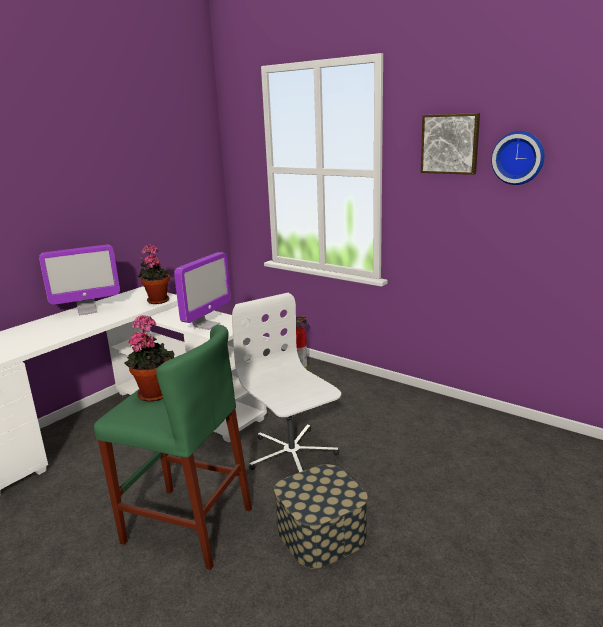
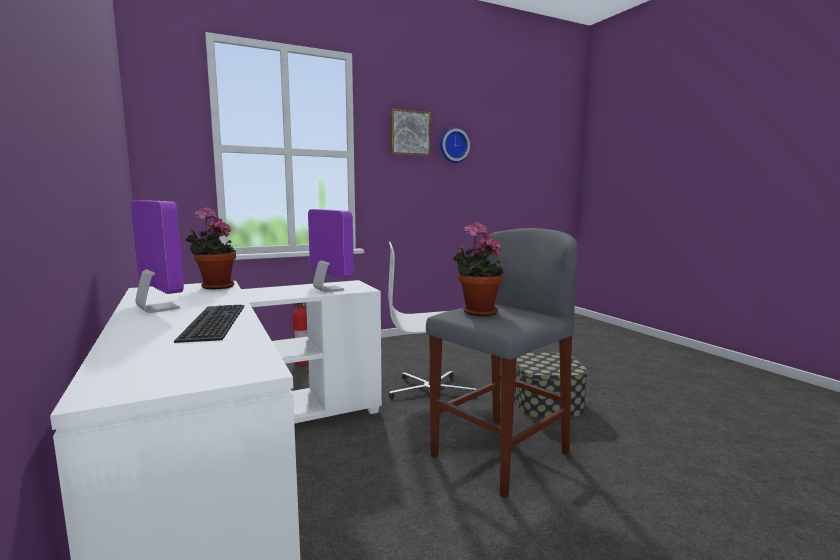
camera: 65 degrees left, 10 degrees down
monitor [39,245,120,316] -> monitor turned 45 degrees counterclockwise [131,201,184,313]
green stool [94,325,252,570] -> grey stool [426,228,577,498]
none -> keyboard [174,305,244,343]

